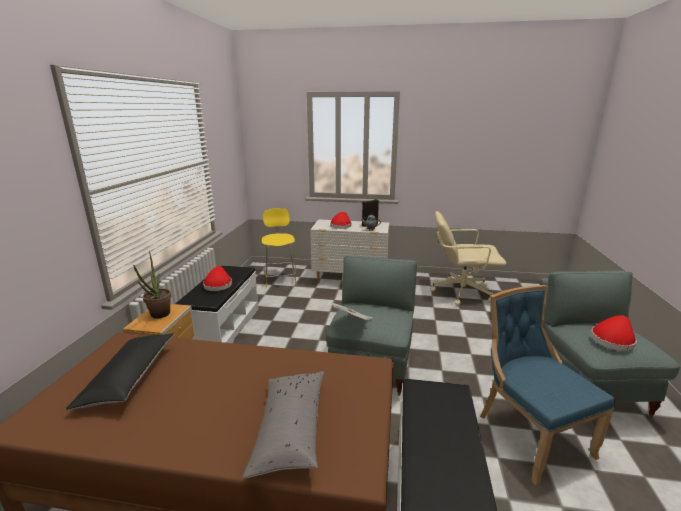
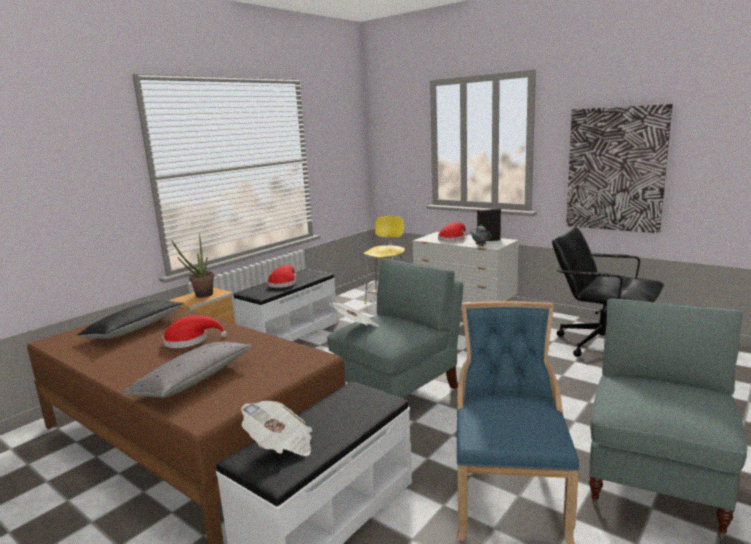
camera: 30 degrees right, 5 degrees down
beige office chair [430,211,506,306] -> black office chair [552,226,664,357]
red hat [590,315,637,351] -> red hat moved to [163,315,227,348]
none -> newspaper [241,401,312,456]
none -> picture [566,104,673,233]

